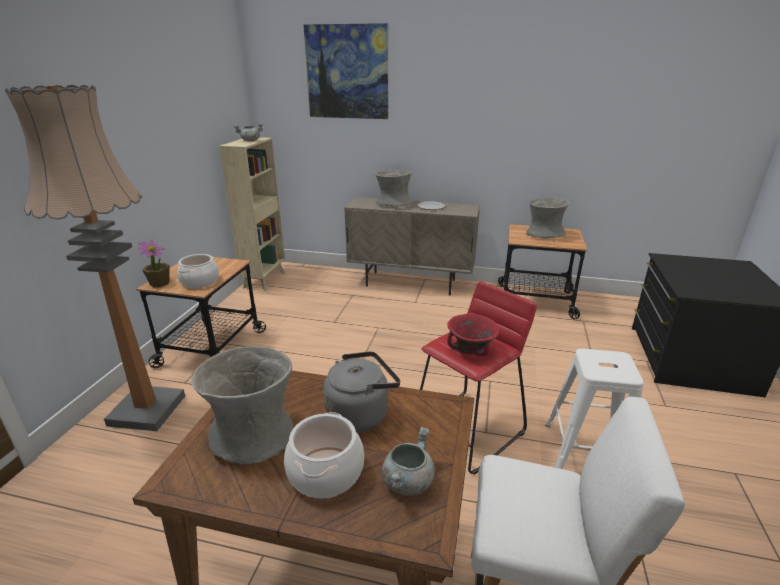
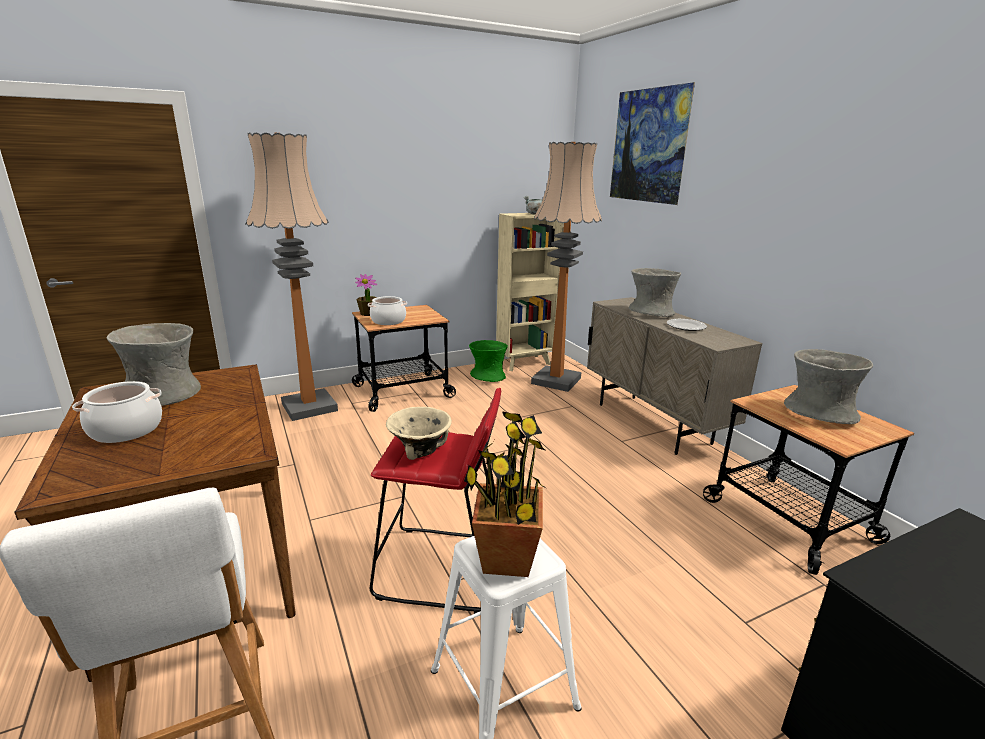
camera: 50 degrees right, 5 degrees down
grey kettle [323,351,400,433] -> none
grey cooking pot [382,427,435,496] -> none
red bowl [447,314,500,356] -> beige bowl [386,407,452,460]
none -> potted plant [464,411,547,577]
none -> green vase [469,340,508,382]
none -> floor lamp [531,142,602,392]

